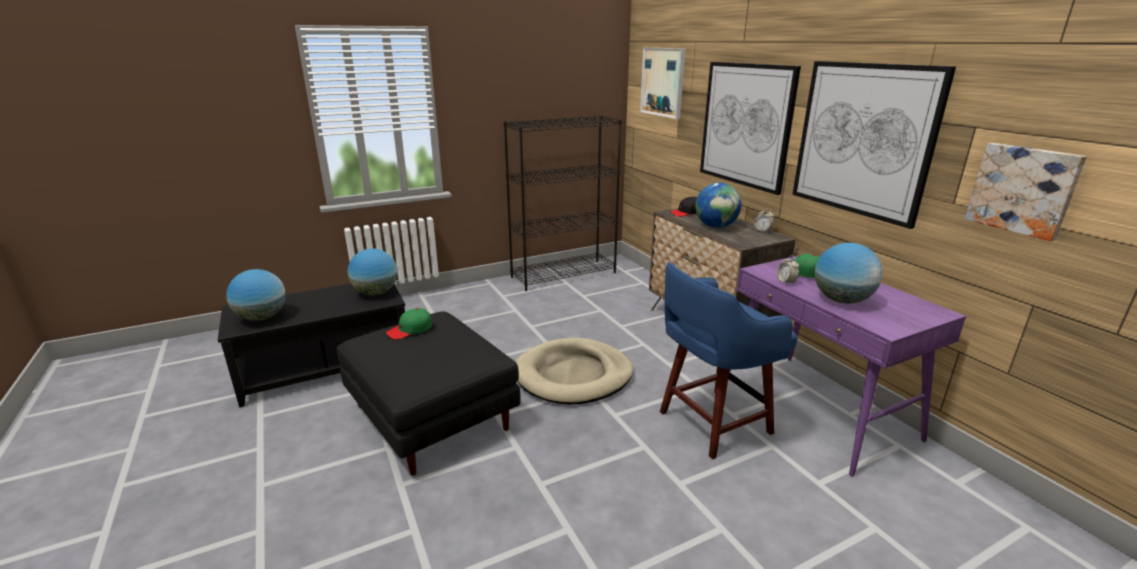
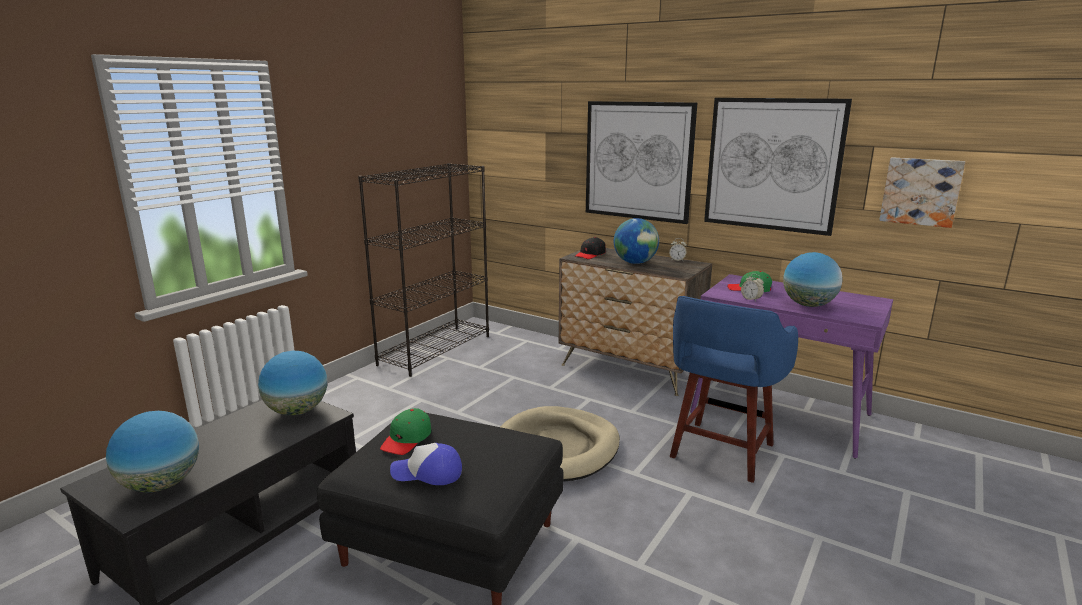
camera: 30 degrees left, 5 degrees down
picture [640,48,685,119] -> none
none -> cap [390,443,462,485]

